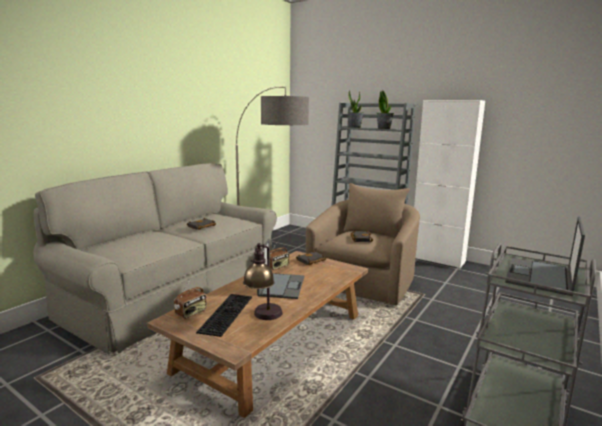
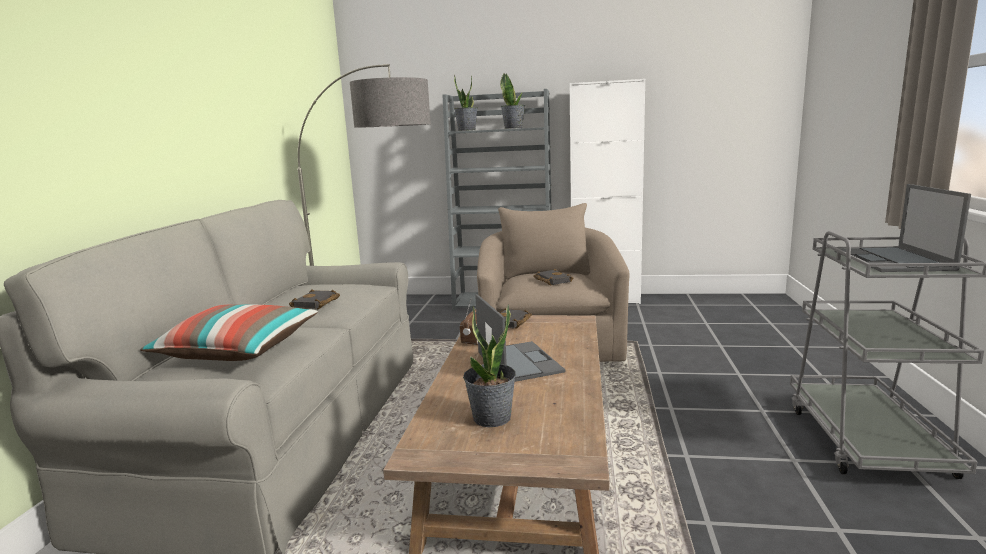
camera: 25 degrees left, 0 degrees up
radio [174,278,207,319] -> none
keyboard [196,294,252,337] -> potted plant [463,304,516,427]
table lamp [243,243,283,320] -> none
none -> pillow [140,304,318,361]

